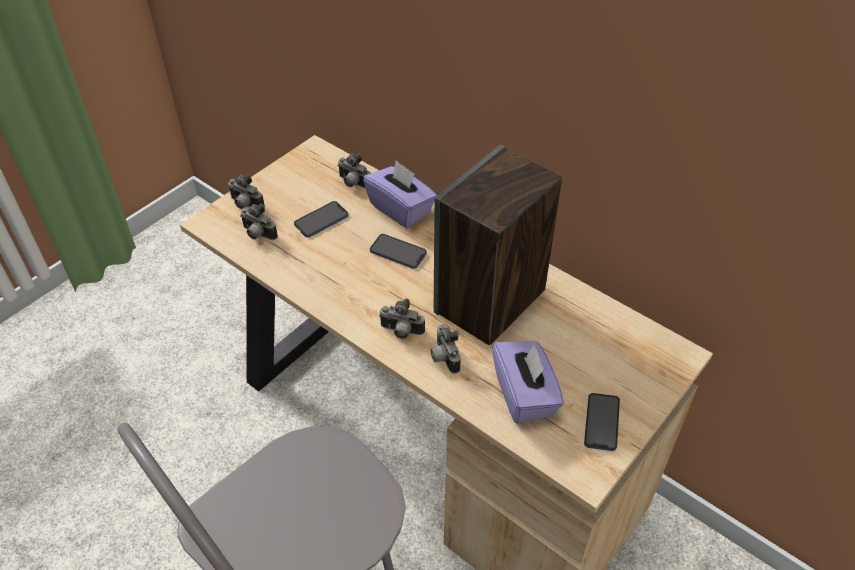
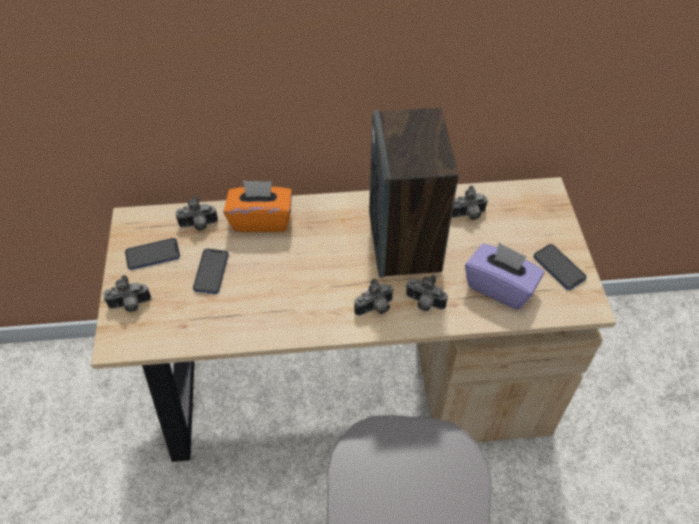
camera: 45 degrees left, 5 degrees up
camera [240,203,278,240] -> camera moved to [451,186,488,220]
purple tissue box [363,160,437,228] -> orange tissue box [224,180,292,232]
phone [370,234,427,269] -> phone moved to [125,238,180,270]

